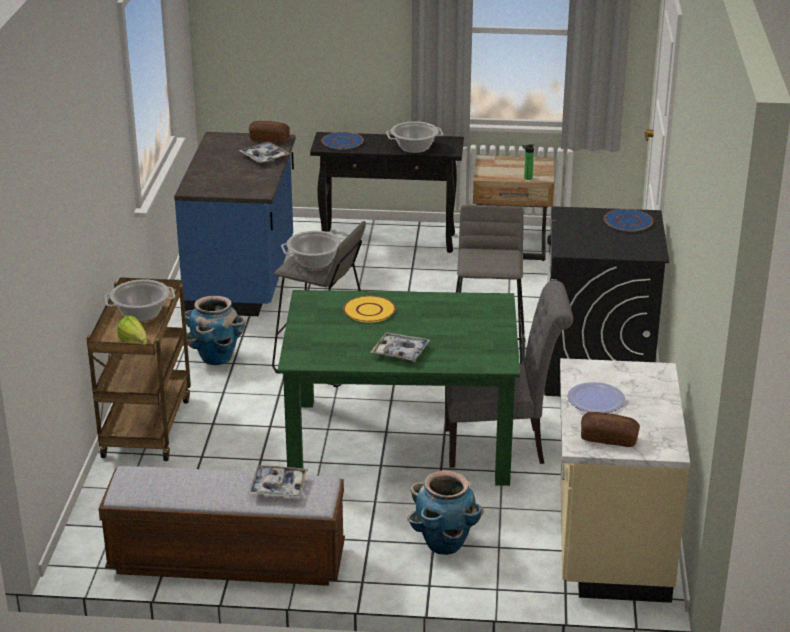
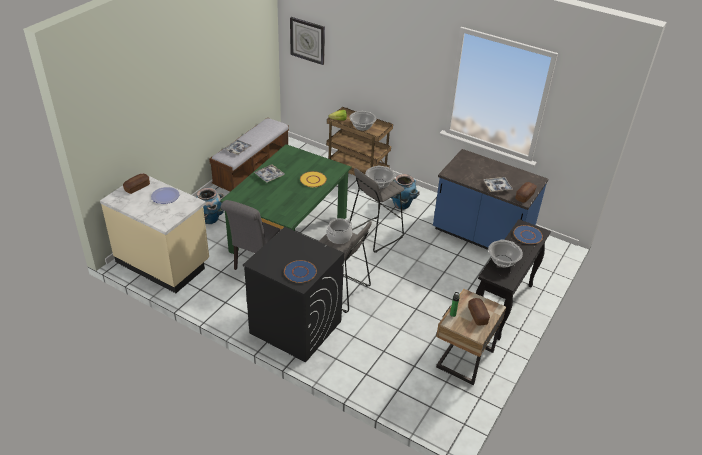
camera: 115 degrees right, 10 degrees up
none -> wall clock [290,17,325,65]
none -> cooking pot [326,218,352,244]
none -> bread [468,298,490,326]

